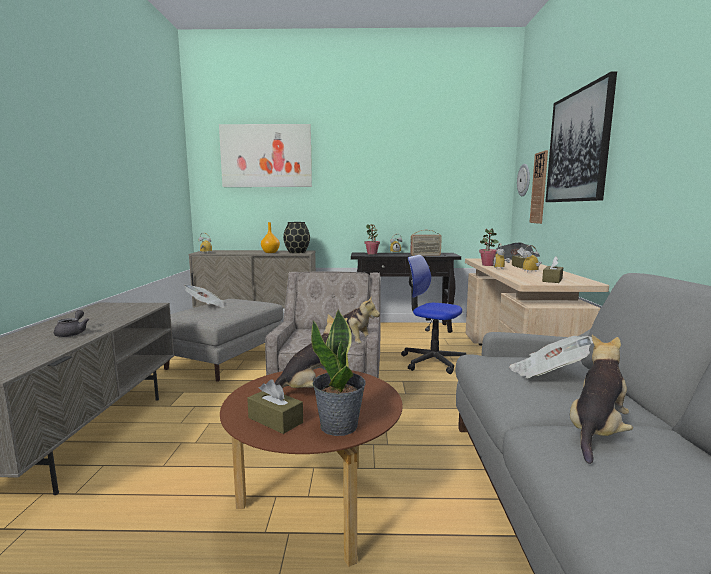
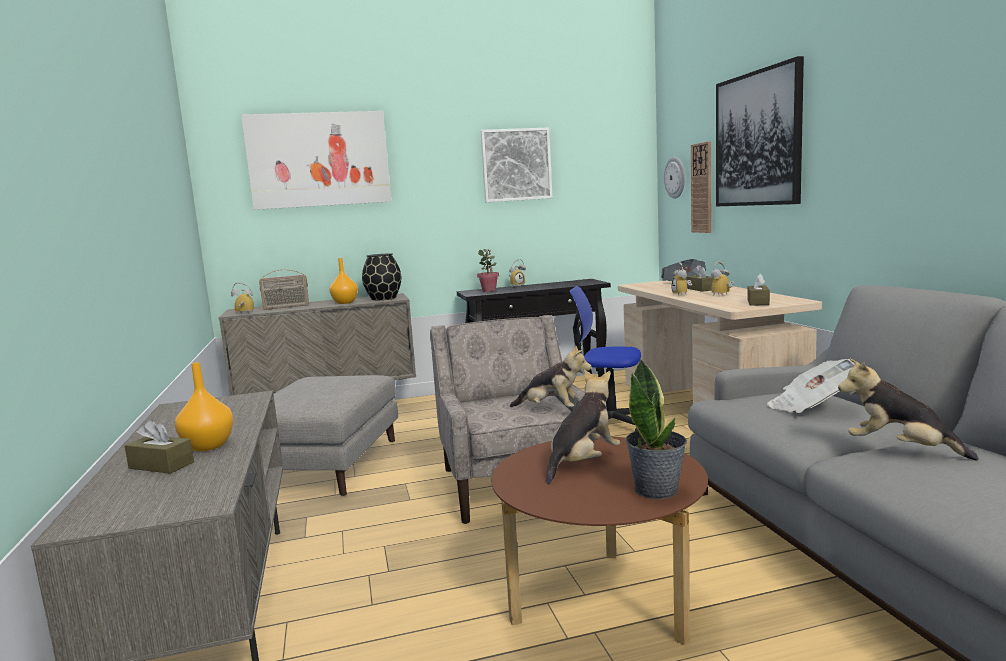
camera: 15 degrees left, 0 degrees up
grey teapot [54,310,89,337] -> orange vase [175,362,233,451]
newspaper [184,285,224,308] -> none
brown tissue box [247,379,303,434] -> brown tissue box moved to [125,420,194,474]
radio [410,230,442,256] -> radio moved to [259,269,309,310]
potted plant [479,228,499,266] -> none
plush toy [570,335,633,464] -> plush toy turned 75 degrees counterclockwise [838,359,979,461]
none -> picture [480,127,553,202]

